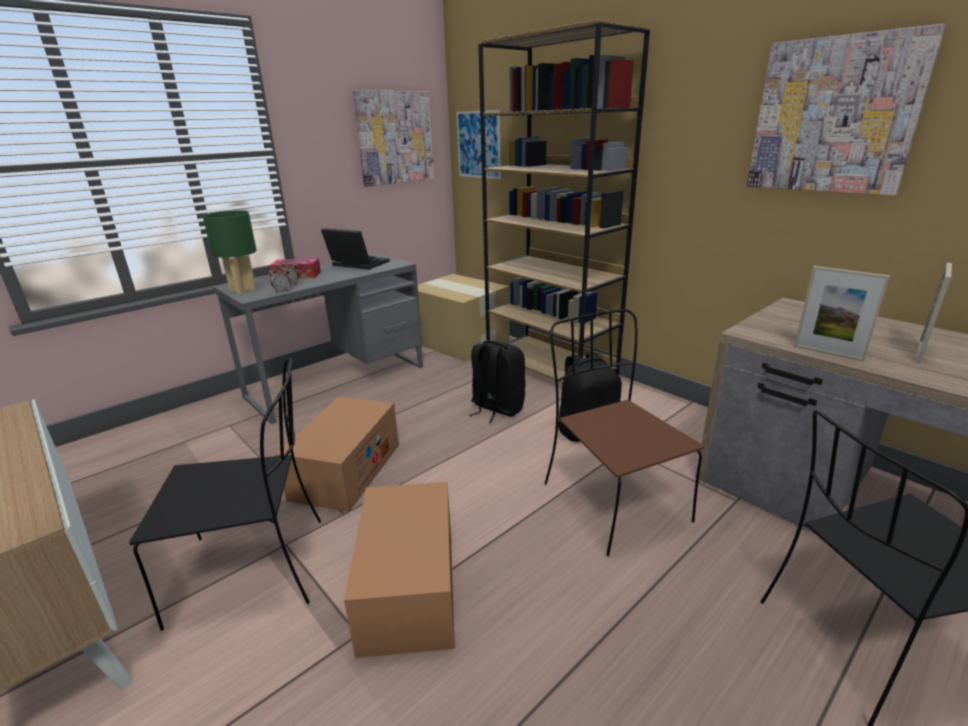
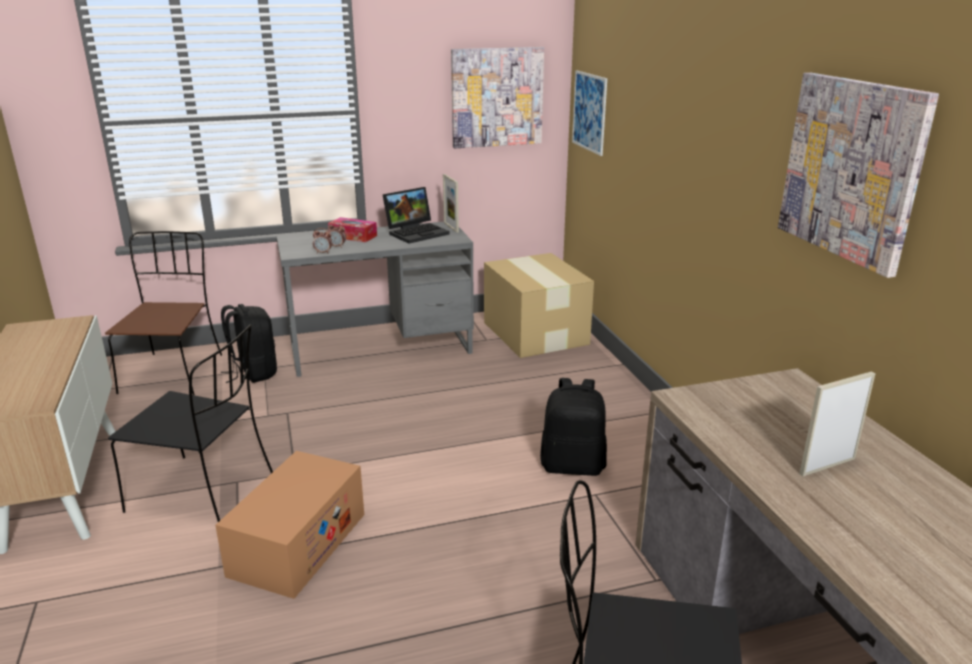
camera: 25 degrees right, 0 degrees up
green table lamp [203,211,257,294] -> none
cardboard box [276,397,399,512] -> none
laptop [321,228,390,270] -> laptop turned 90 degrees clockwise [382,187,450,244]
black backpack [469,340,526,423] -> black backpack moved to [221,304,277,383]
brown bookcase [478,20,650,383] -> none
brown chair [545,309,705,556] -> brown chair moved to [105,231,222,395]
picture frame [794,266,890,362] -> picture frame moved to [443,174,459,233]

